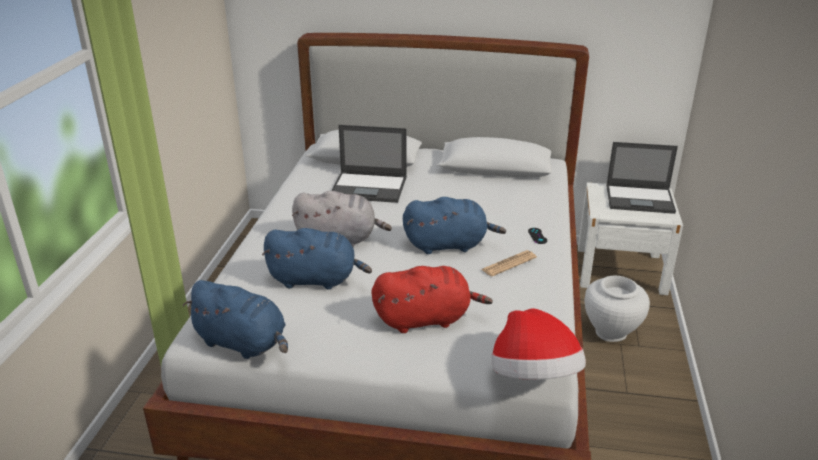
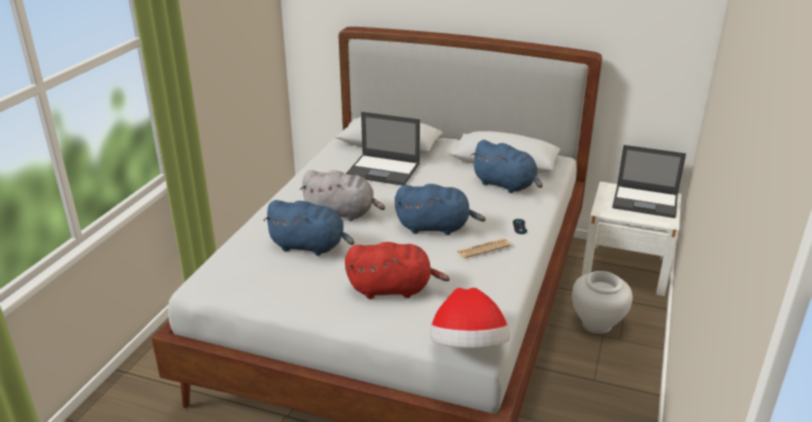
camera: 10 degrees right, 0 degrees up
blue plush toy [182,280,288,359] -> blue plush toy moved to [471,140,543,193]

